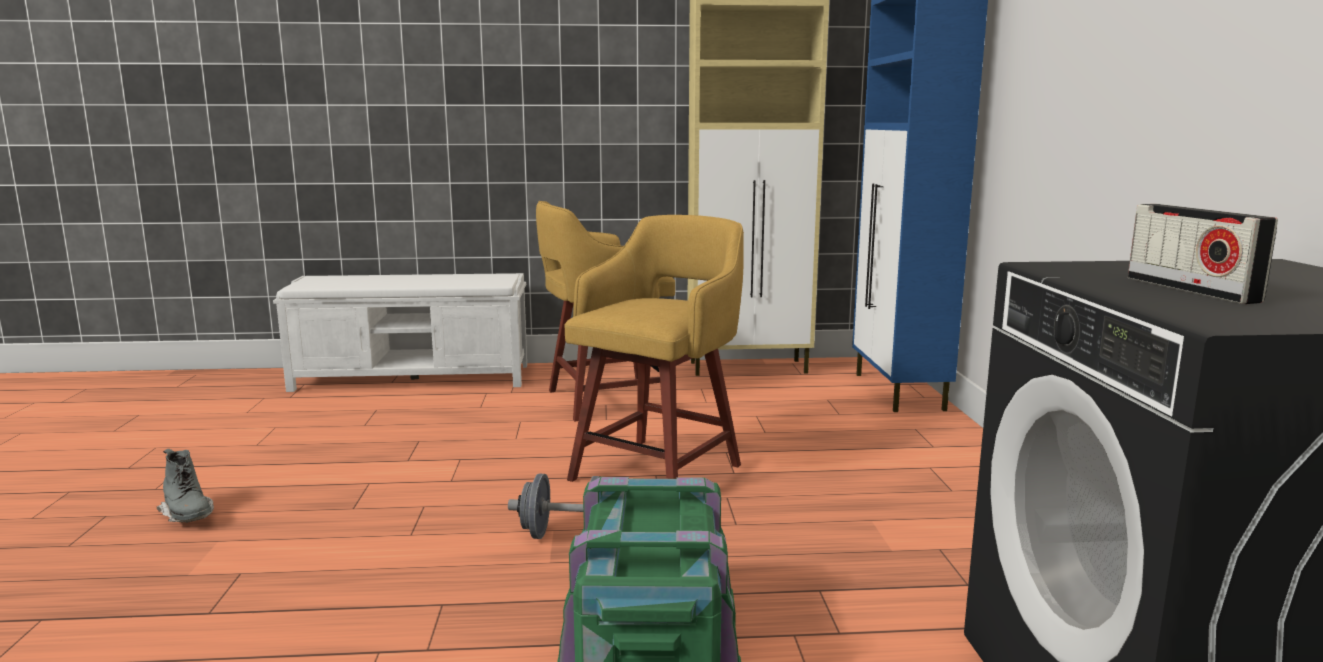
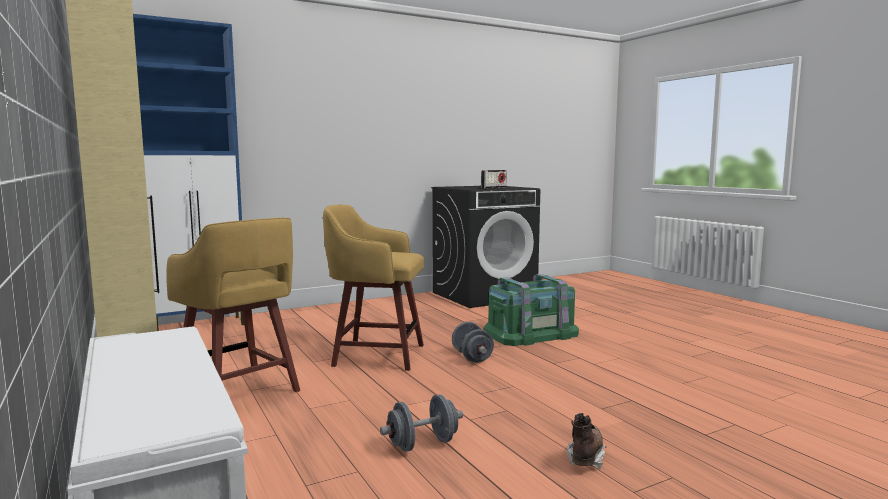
camera: 115 degrees left, 5 degrees down
grey boot [157,449,214,523] -> brown boot [567,413,606,469]
none -> grey dumbbell [380,394,463,452]

